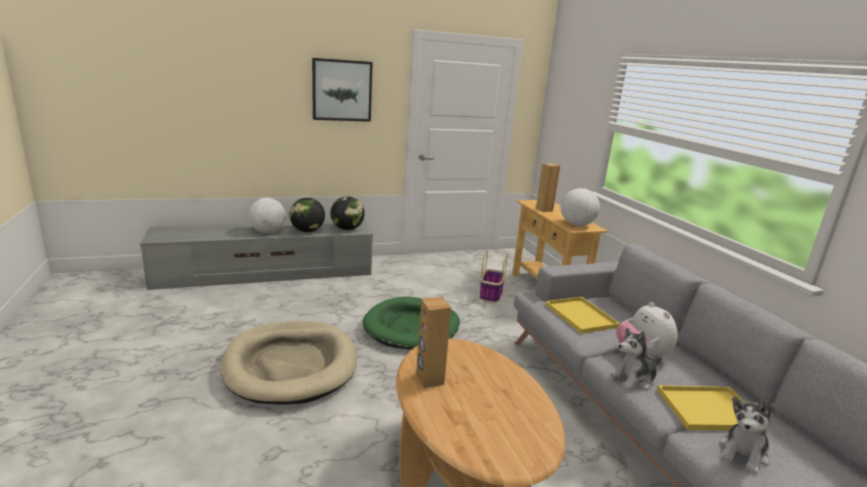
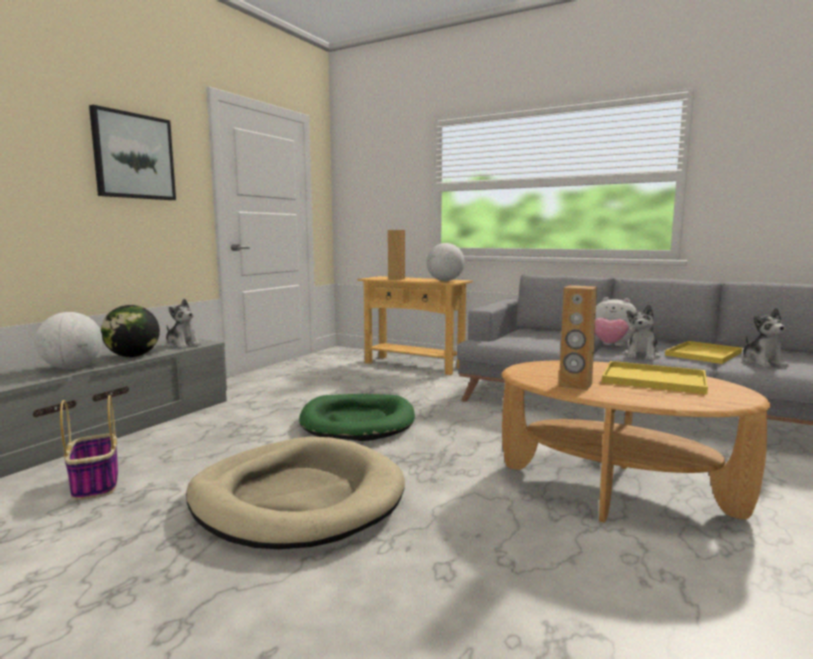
camera: 40 degrees left, 10 degrees down
globe [330,196,365,230] -> plush toy [166,299,201,349]
basket [480,250,507,303] -> basket moved to [60,395,118,500]
yellow tray [545,297,620,334] -> yellow tray moved to [602,361,708,395]

